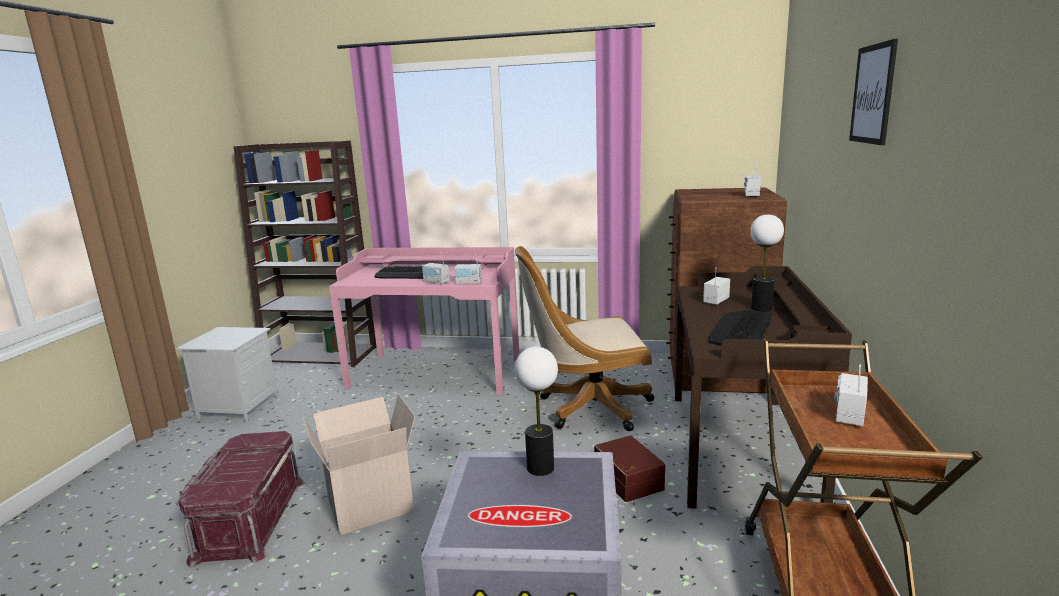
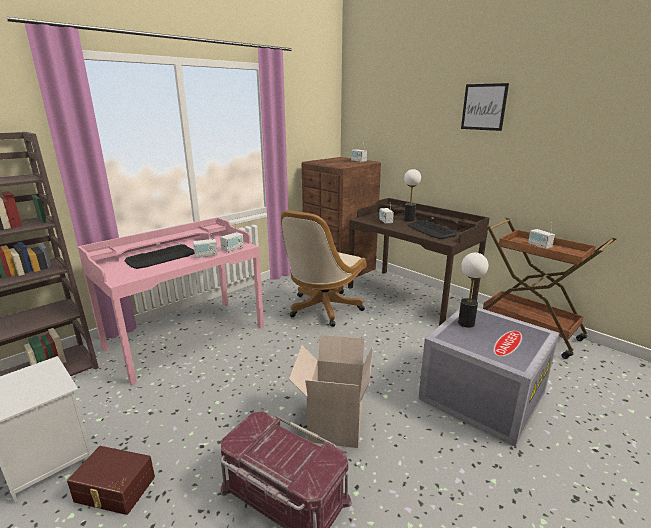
camera: 55 degrees left, 5 degrees up
brown storage box [594,435,665,502] -> brown storage box moved to [67,446,155,515]

